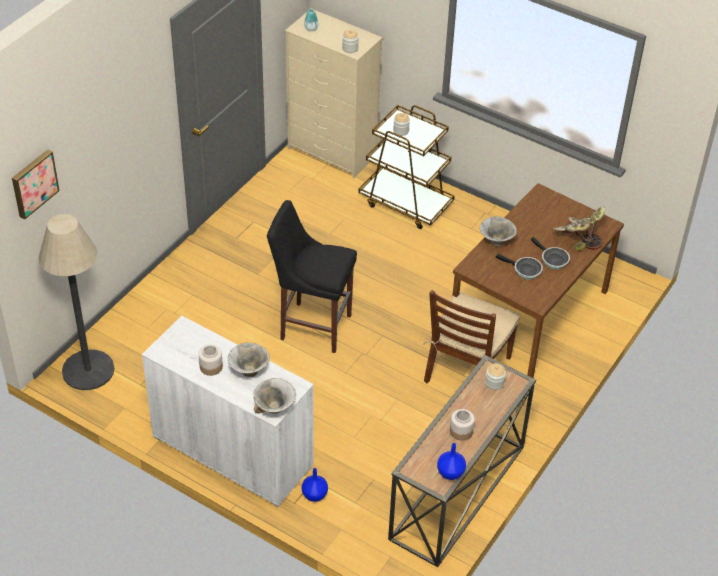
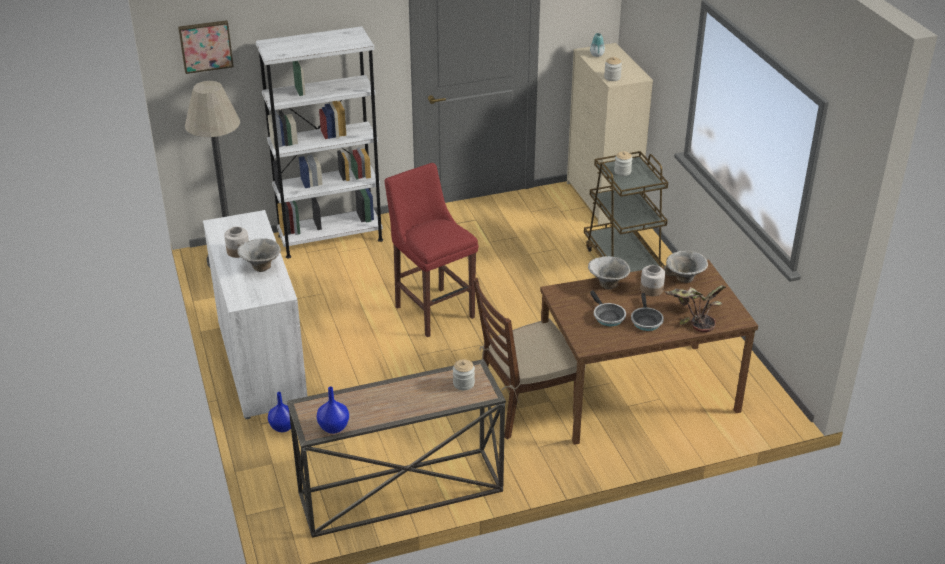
camera: 40 degrees right, 10 degrees down
bowl [254,378,296,414] -> bowl moved to [664,251,708,283]
black stool [267,200,357,353] -> red stool [385,163,479,337]
jar [450,409,475,441] -> jar moved to [640,265,665,296]
none -> white bookcase [256,26,383,259]

